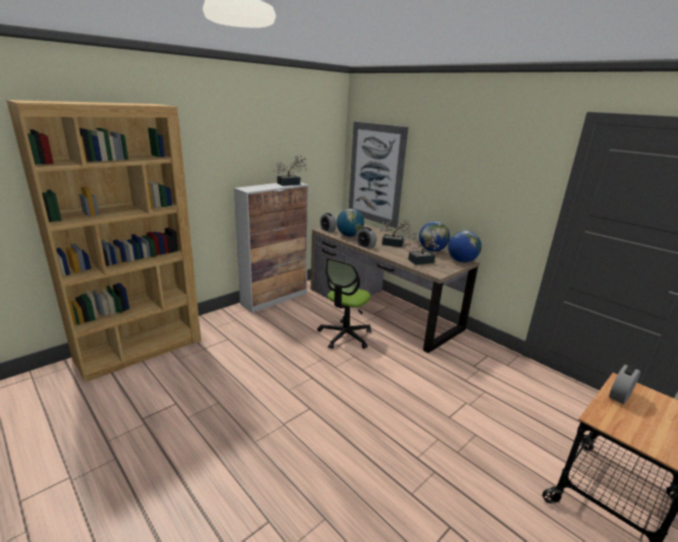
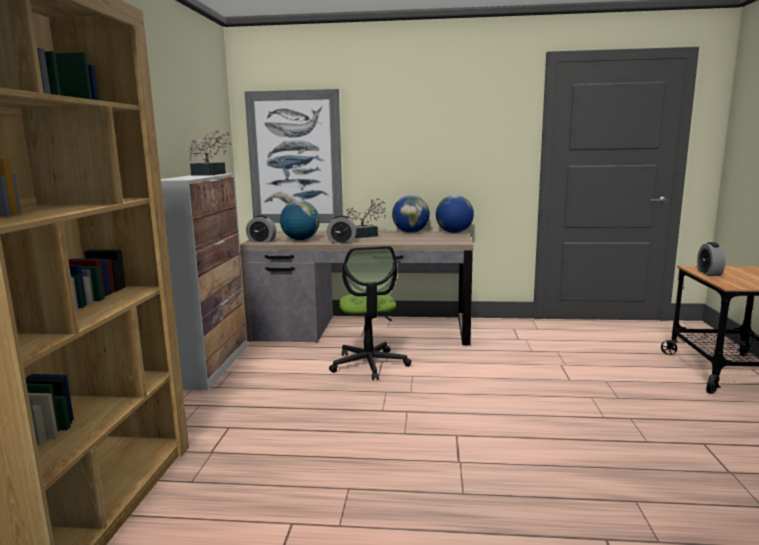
camera: 40 degrees left, 10 degrees down
potted plant [403,231,439,265] -> none

